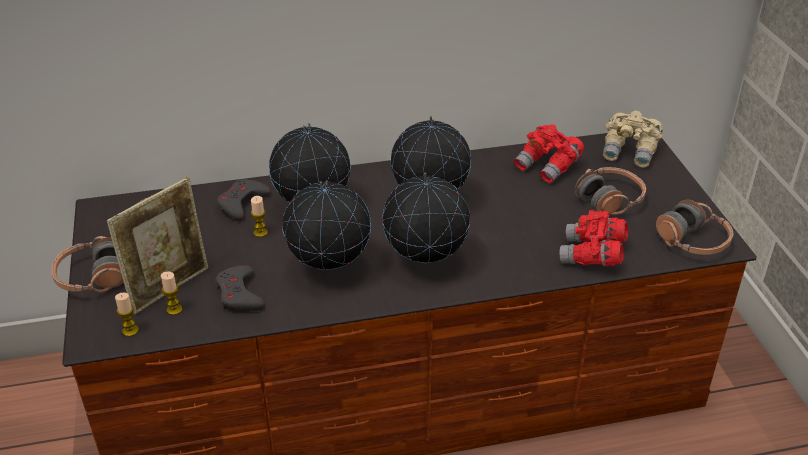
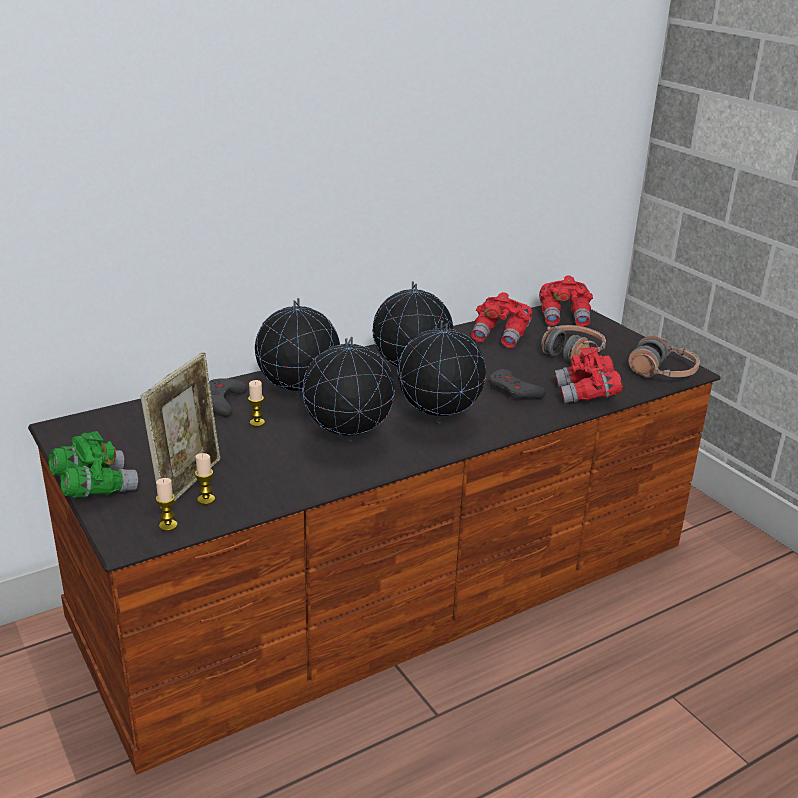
camera: 20 degrees left, 10 degrees down
headphones [51,236,124,293] -> green binoculars [48,431,138,498]
grey game controller [216,265,265,311] -> grey game controller moved to [489,369,546,402]
beige binoculars [603,111,663,168] -> red binoculars [539,276,593,327]

